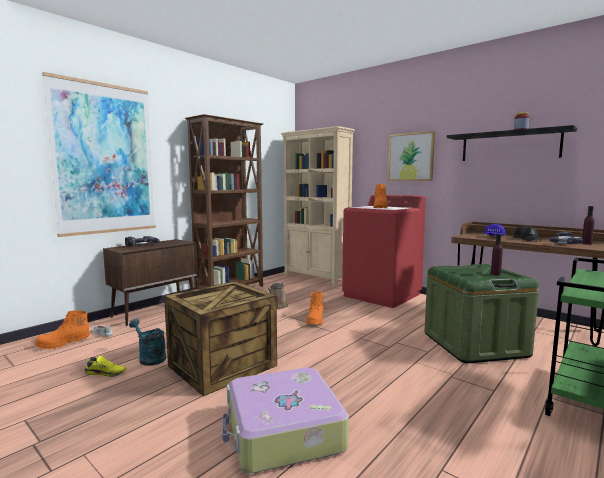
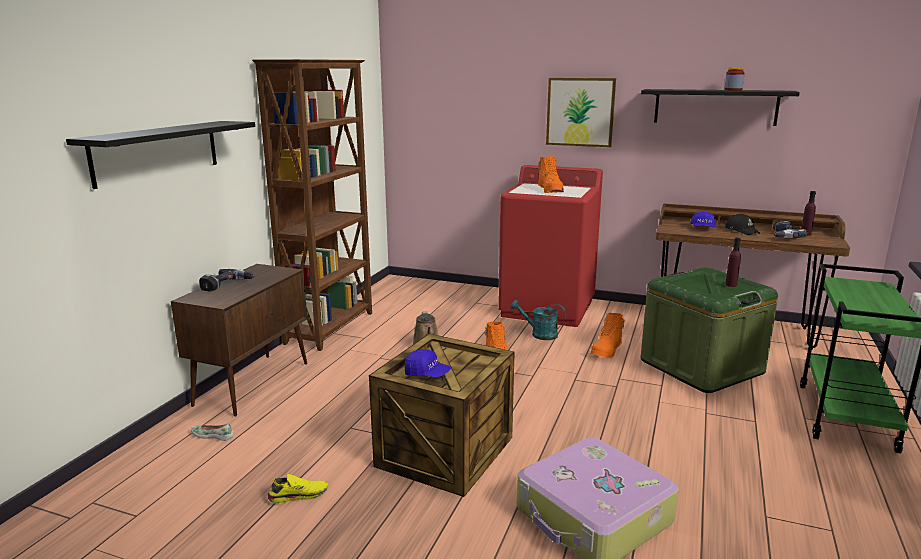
camera: 20 degrees left, 10 degrees up
orange boot [34,310,90,350] -> orange boot moved to [590,313,625,358]
picture [42,72,156,237] -> black shelf [66,121,255,189]
turquoise watering can [129,319,166,366] -> turquoise watering can moved to [511,300,566,340]
beige bookcase [281,126,355,286] -> none
none -> blue cap [405,349,452,378]

